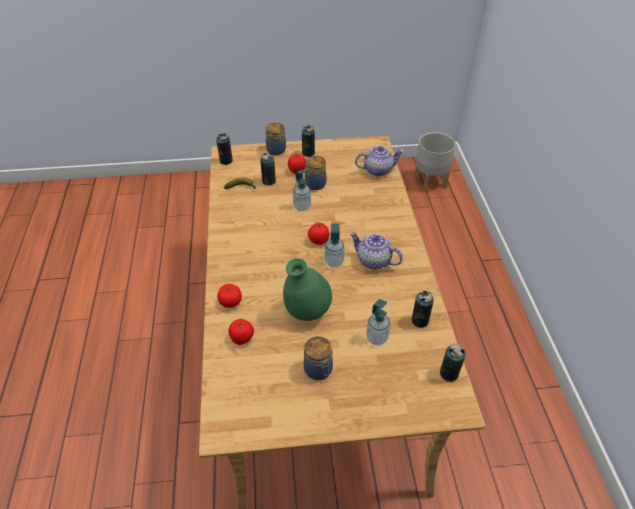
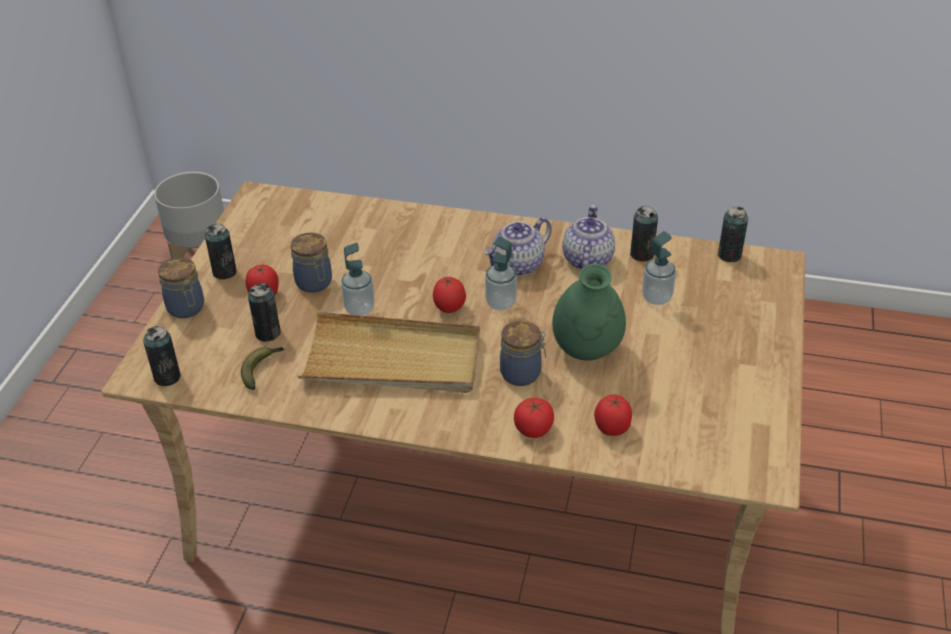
camera: 70 degrees left, 5 degrees down
jar [304,336,333,380] -> jar moved to [500,321,546,386]
teapot [355,146,404,176] -> teapot moved to [562,205,615,270]
none -> beige tray [298,312,480,393]

